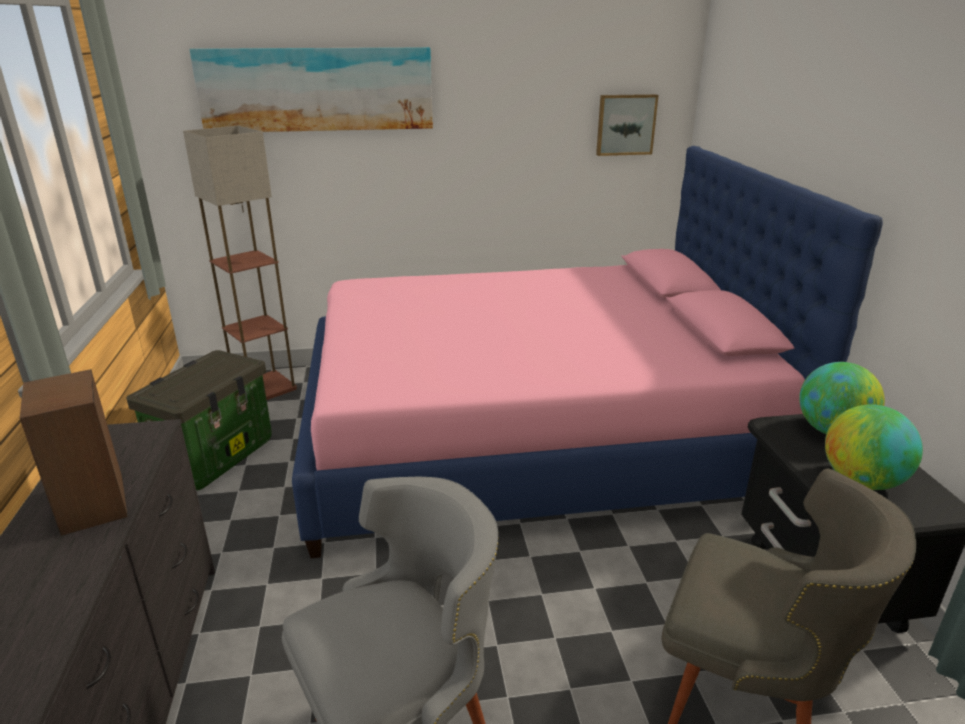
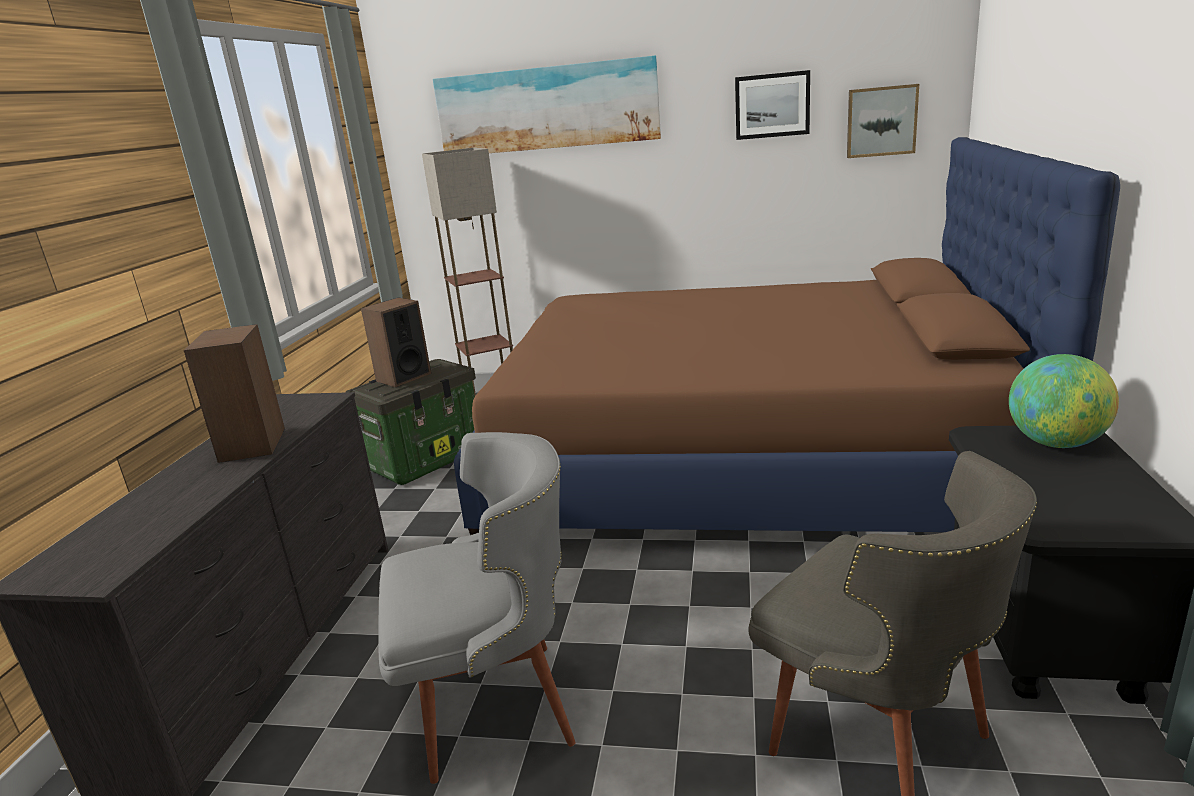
camera: 20 degrees right, 5 degrees down
pink bed [292,146,883,558] -> brown bed [454,137,1120,535]
globe [825,404,923,490] -> none
none -> speaker [361,298,431,387]
none -> picture [735,70,810,140]

